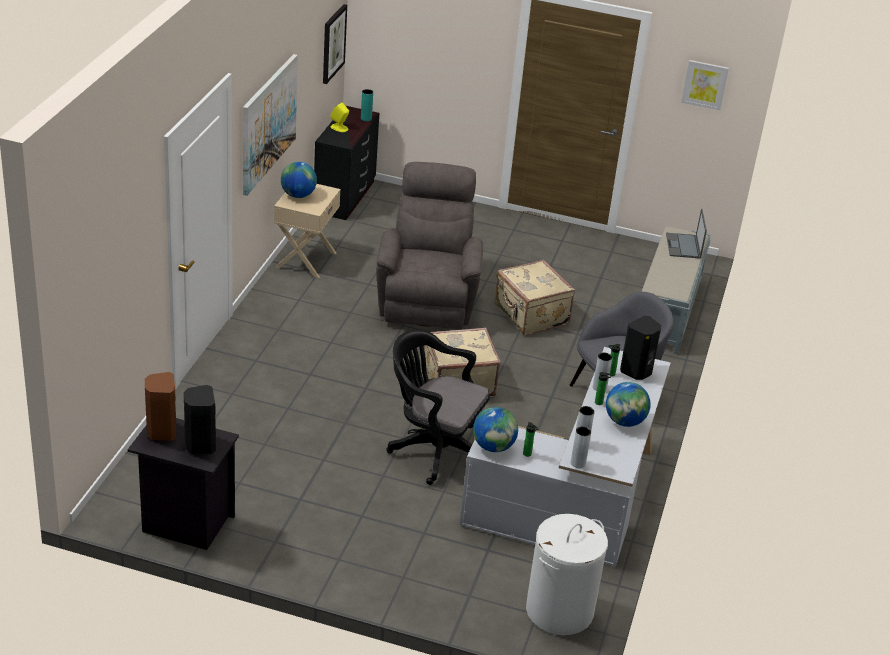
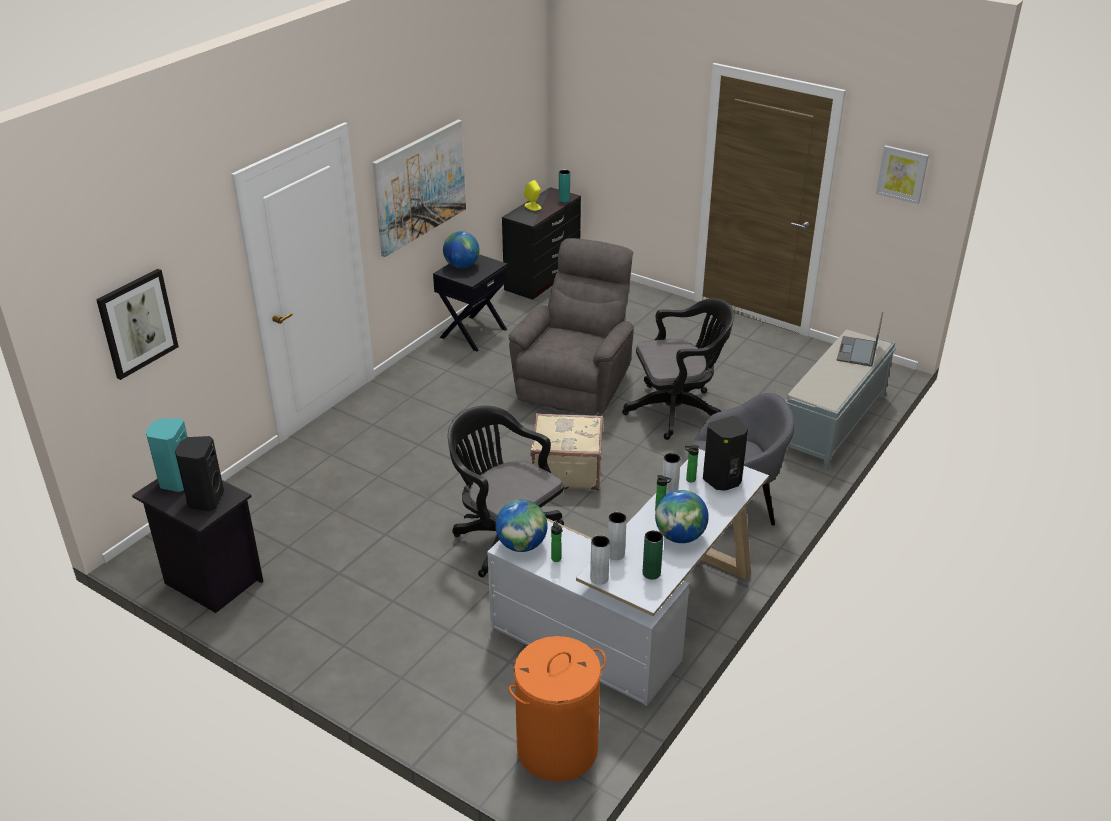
camera: 20 degrees right, 0 degrees up
brown speaker [145,372,176,441] -> turquoise speaker [146,418,188,492]
beige nightstand [274,184,341,278] -> black nightstand [433,254,508,351]
picture [323,4,347,84] -> picture moved to [96,269,179,380]
beige suitcase [495,260,575,335] -> black office chair [622,299,734,440]
white laundry basket [526,514,608,635] -> orange laundry basket [509,636,606,782]
none -> green vase [643,530,663,580]

